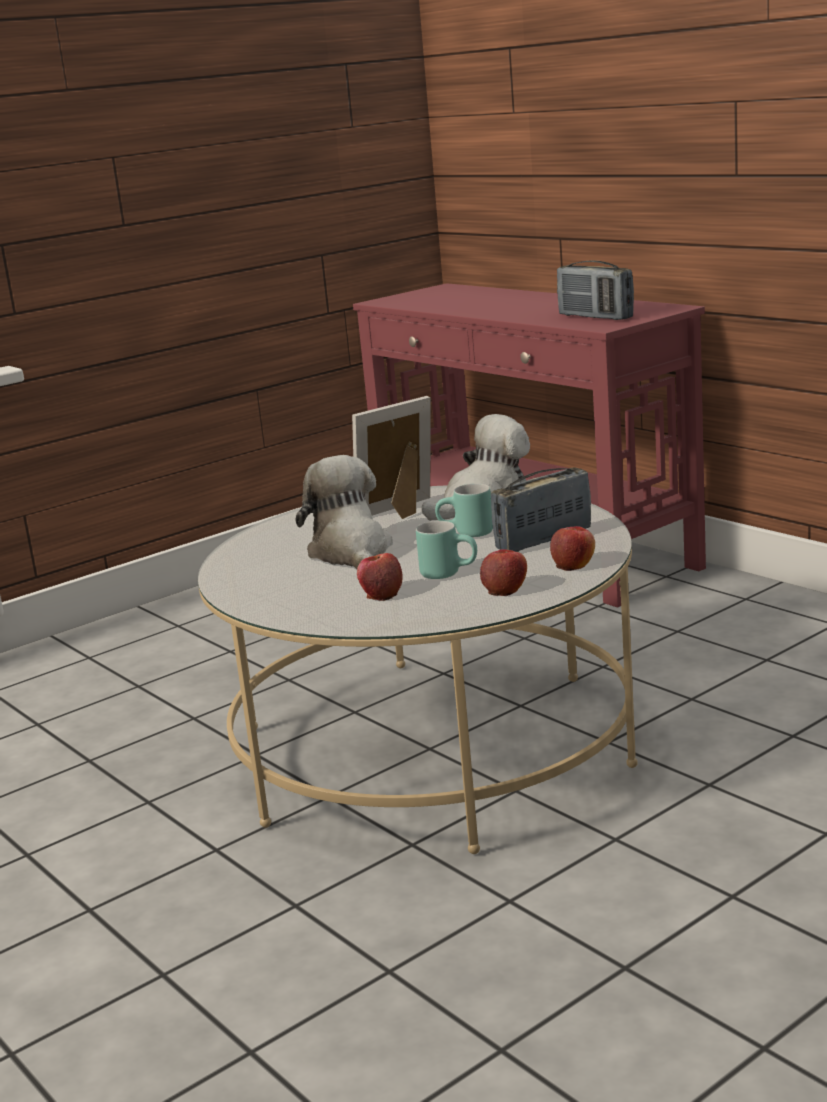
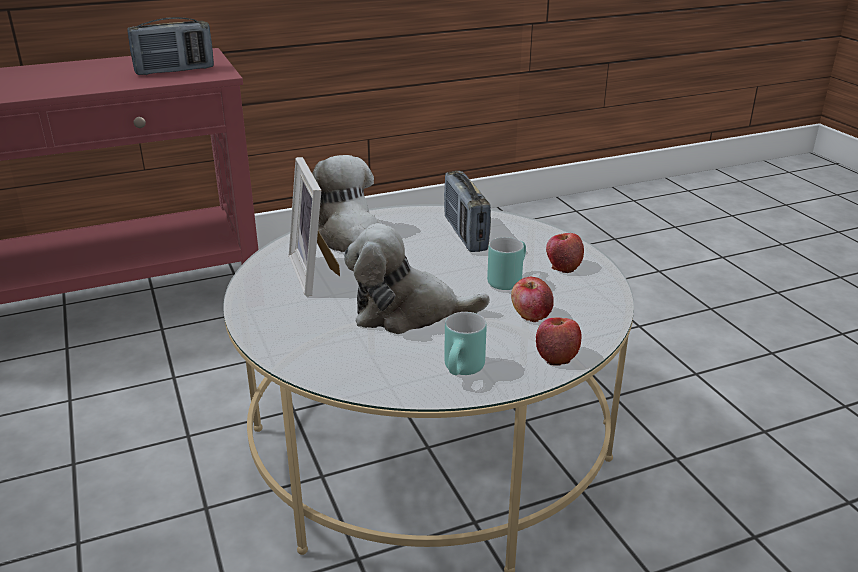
camera: 75 degrees left, 10 degrees up
turquoise mug [435,484,493,537] -> turquoise mug moved to [444,312,487,375]
apple [550,526,595,571] -> apple moved to [536,317,581,366]

